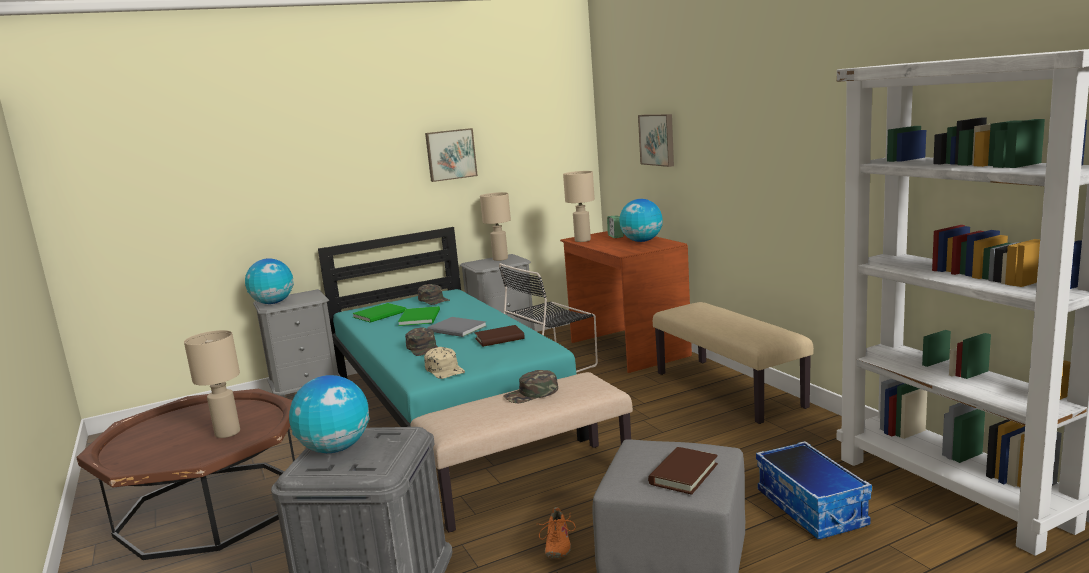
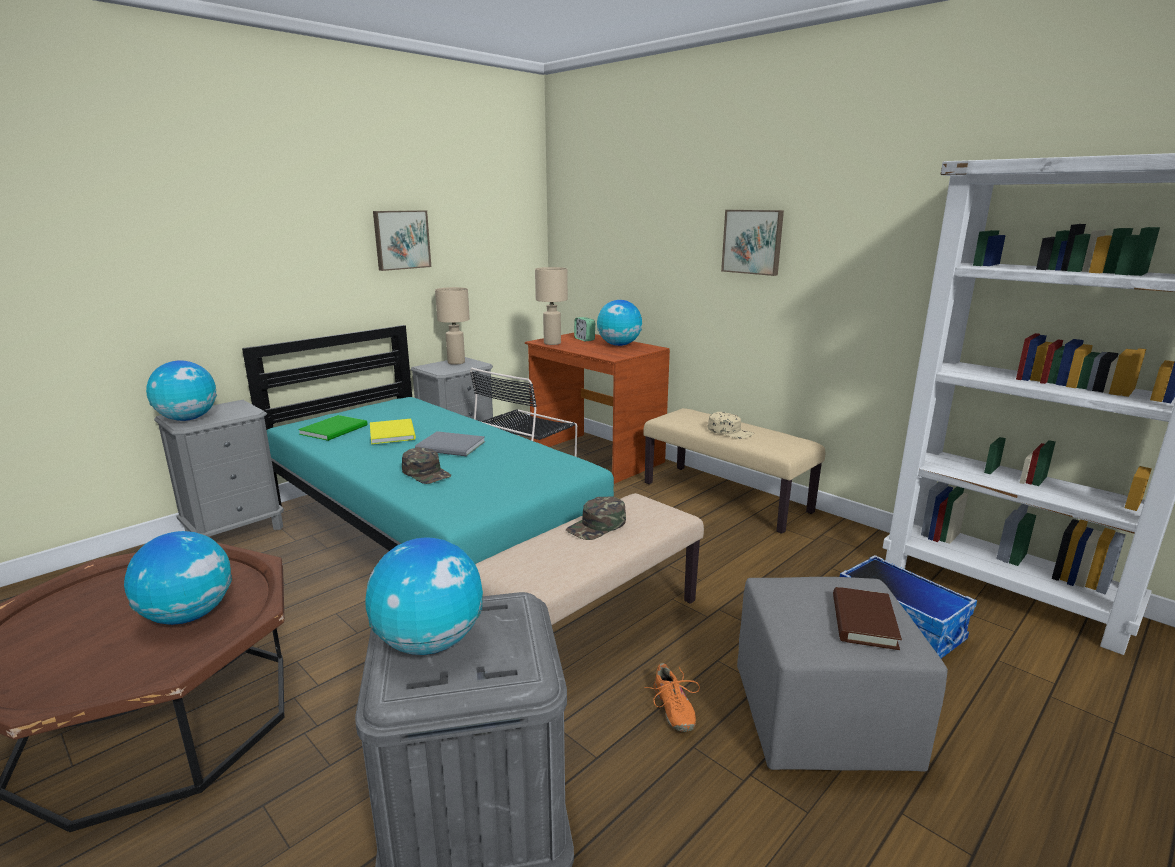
camera: 20 degrees left, 5 degrees up
beige table lamp [184,330,240,438] -> globe [124,531,232,625]
green book [398,306,440,326] -> yellow book [370,419,416,444]
green cap [418,284,450,305] -> none
beige cap [424,347,465,379] -> beige cap moved to [708,412,755,439]
brown book [475,325,525,347] -> none
picture [638,114,674,167] -> picture moved to [721,210,784,276]

